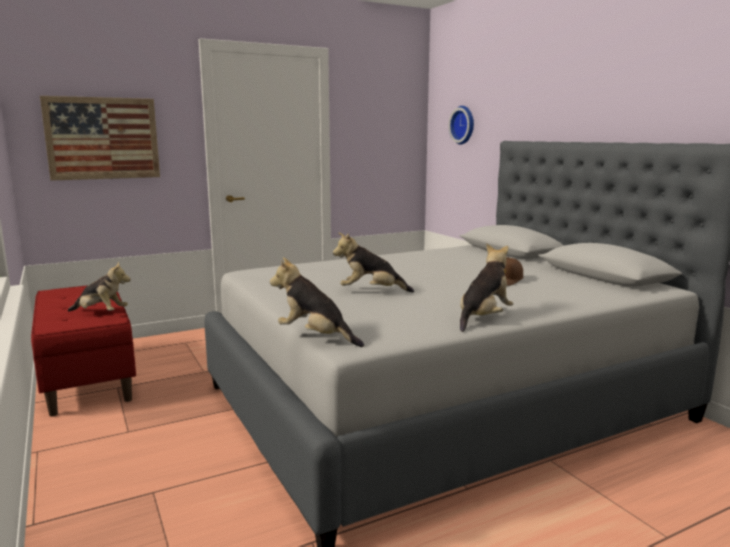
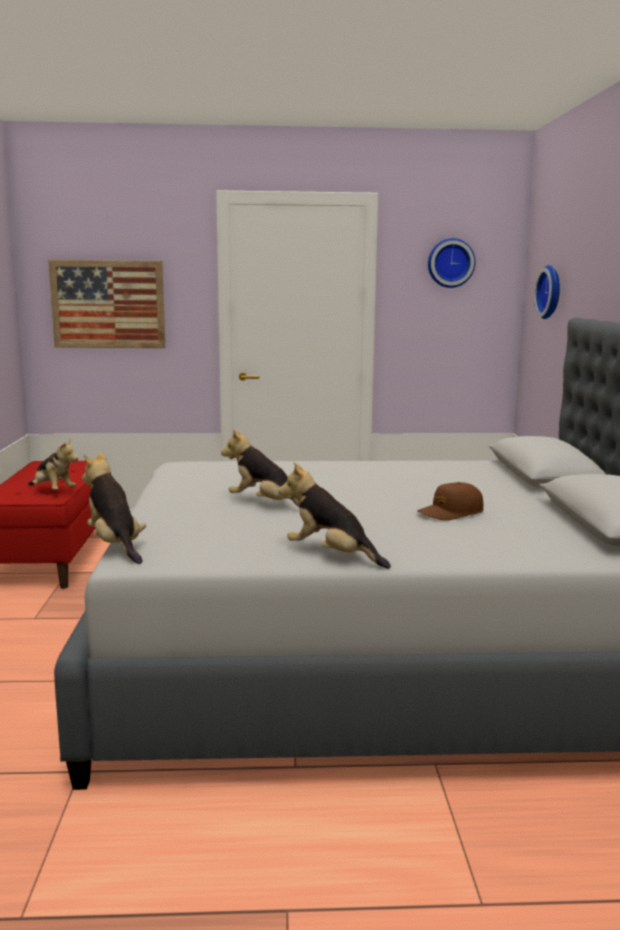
camera: 25 degrees right, 0 degrees up
plush toy [460,244,513,332] -> plush toy turned 120 degrees counterclockwise [279,462,391,569]
none -> wall clock [428,238,475,288]

